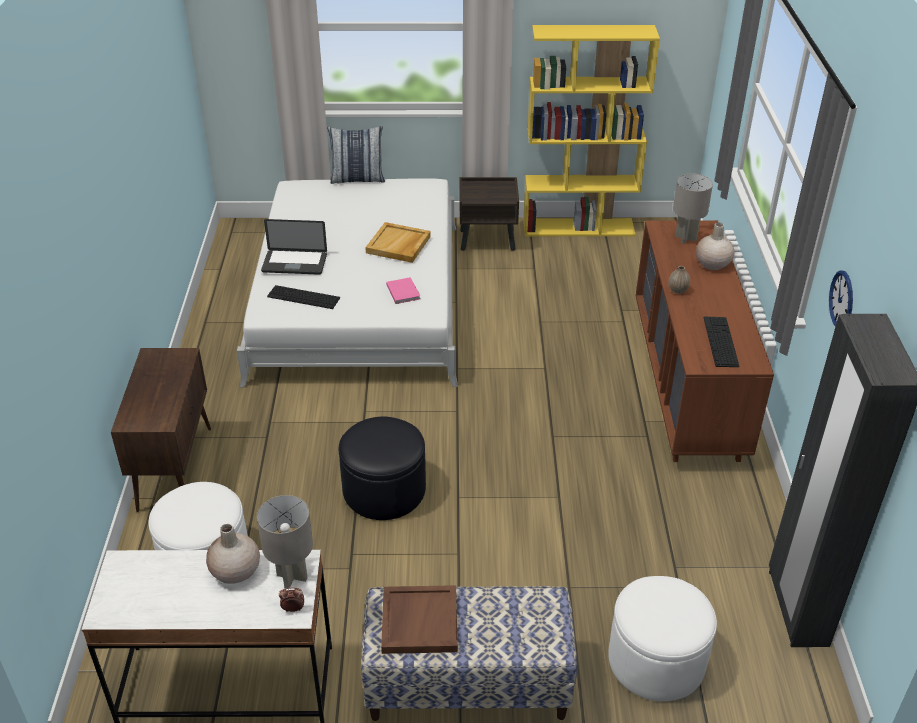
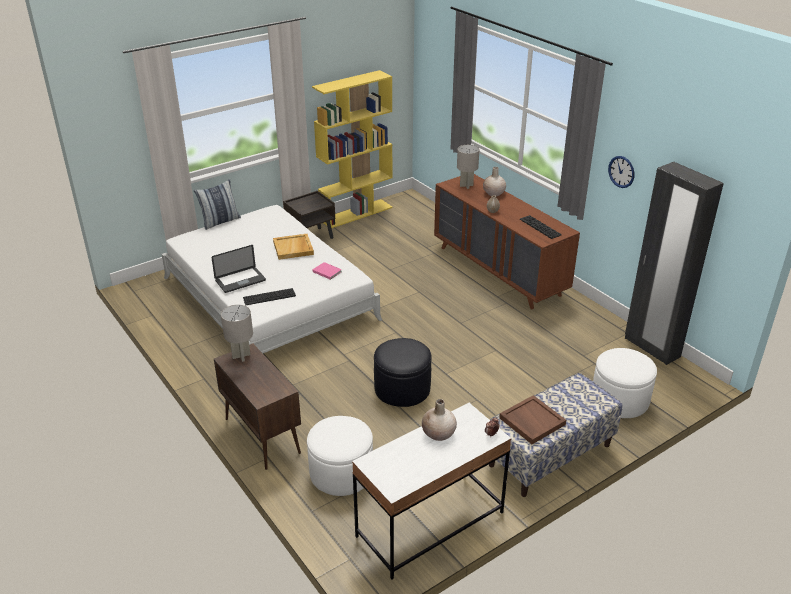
camera: 35 degrees left, 5 degrees down
grey table lamp [257,495,313,588] -> grey table lamp moved to [221,305,253,362]

